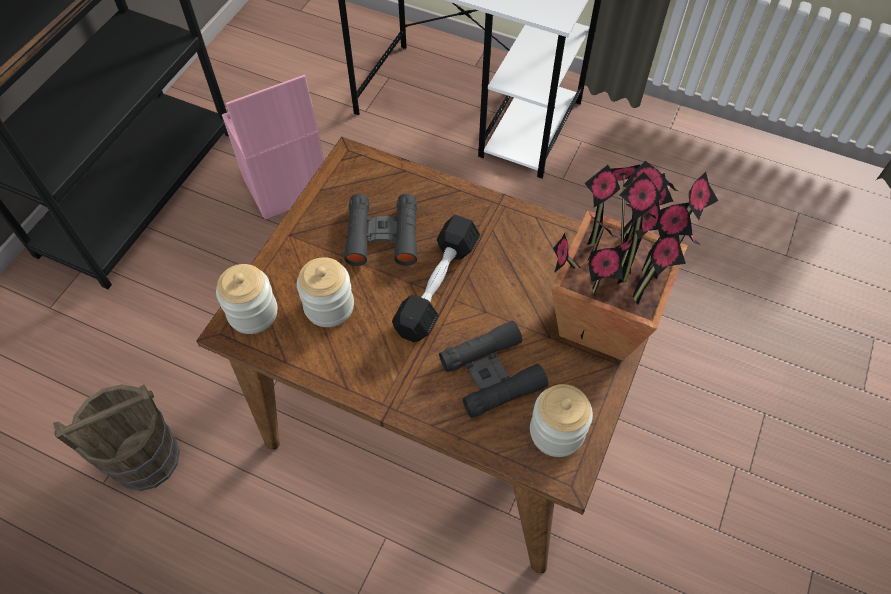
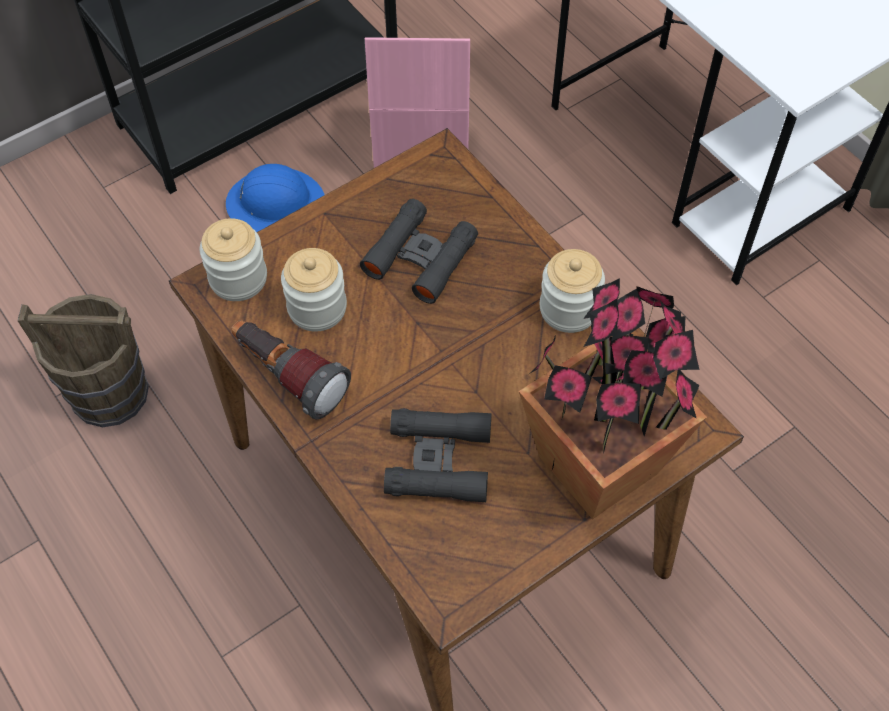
camera: 30 degrees right, 0 degrees up
black dumbbell [392,215,480,342] -> none
jar [530,384,593,457] -> jar moved to [540,249,605,333]
none -> blue hard hat [226,164,324,232]
none -> flashlight [231,320,351,420]

